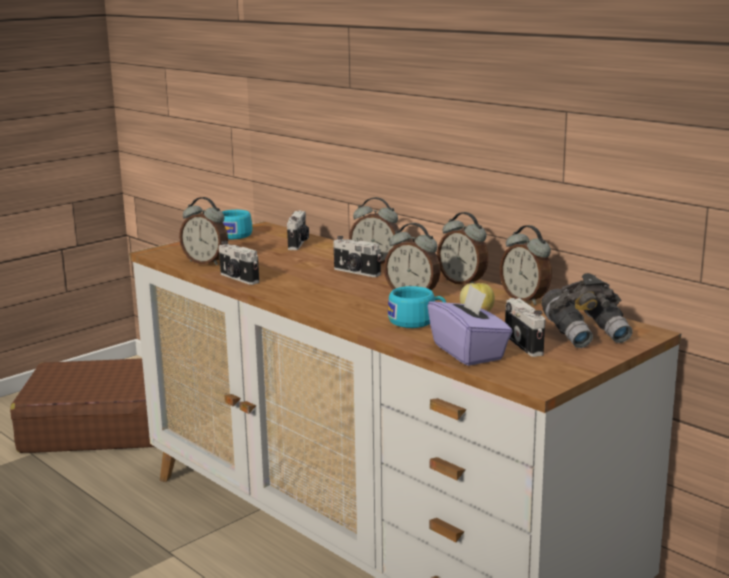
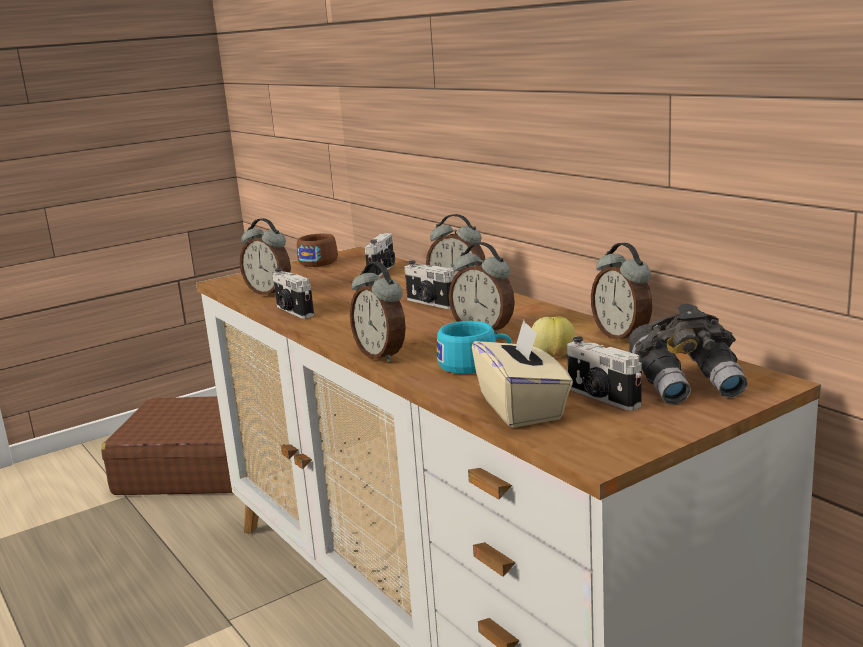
camera: 10 degrees right, 0 degrees up
turquoise cup [222,210,253,239] -> brown cup [297,234,338,267]
purple tissue box [428,284,513,366] -> beige tissue box [472,320,573,428]
alarm clock [437,212,488,284] -> alarm clock moved to [350,262,406,363]
camera [505,298,546,357] -> camera turned 150 degrees clockwise [567,336,642,411]

